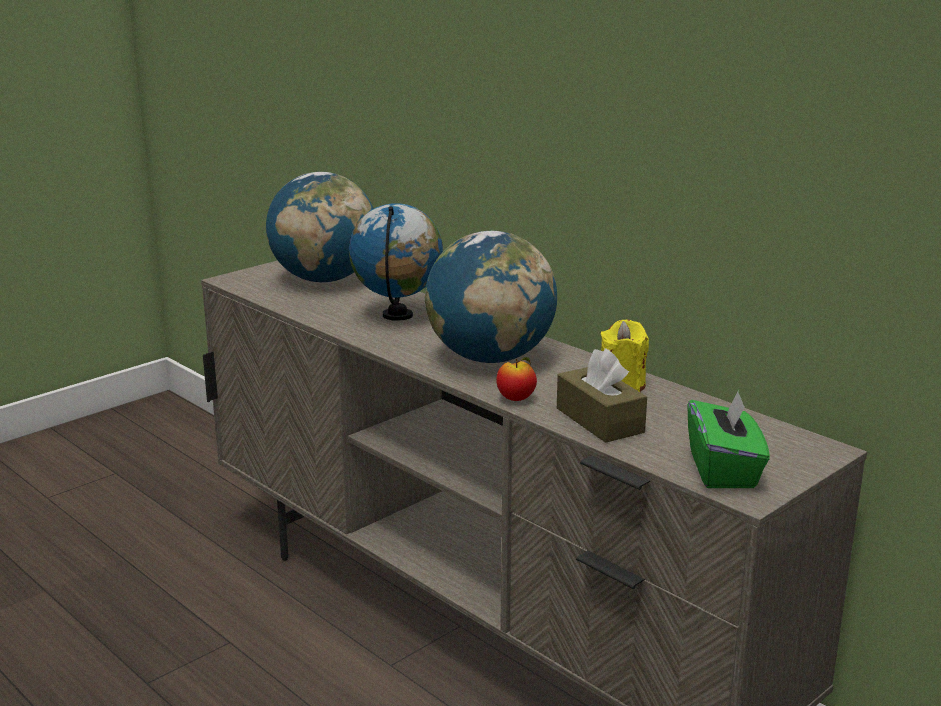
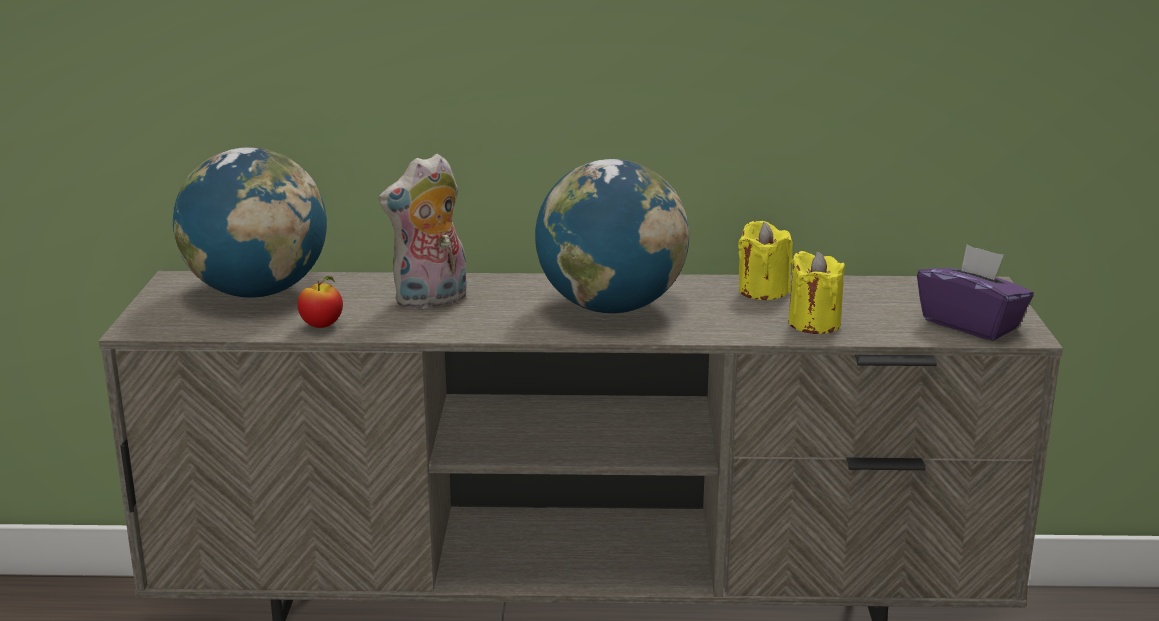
camera: 45 degrees left, 0 degrees up
globe [349,203,443,321] -> plush toy [378,153,467,309]
apple [496,357,537,401] -> apple moved to [297,276,343,328]
brown tissue box [557,348,647,443] -> yellow candle [788,251,845,334]
green tissue box [687,389,770,488] -> purple tissue box [917,244,1034,341]

